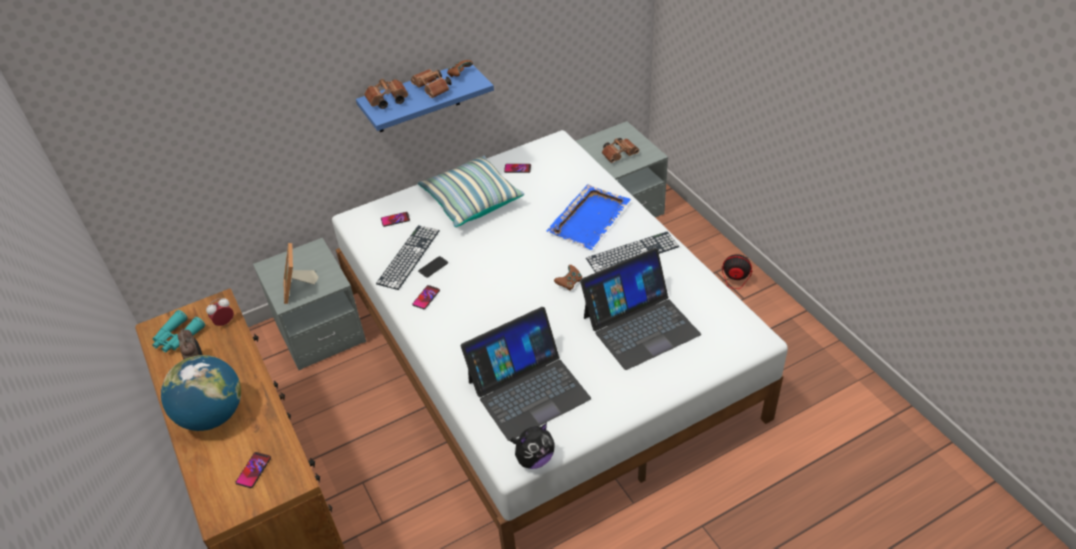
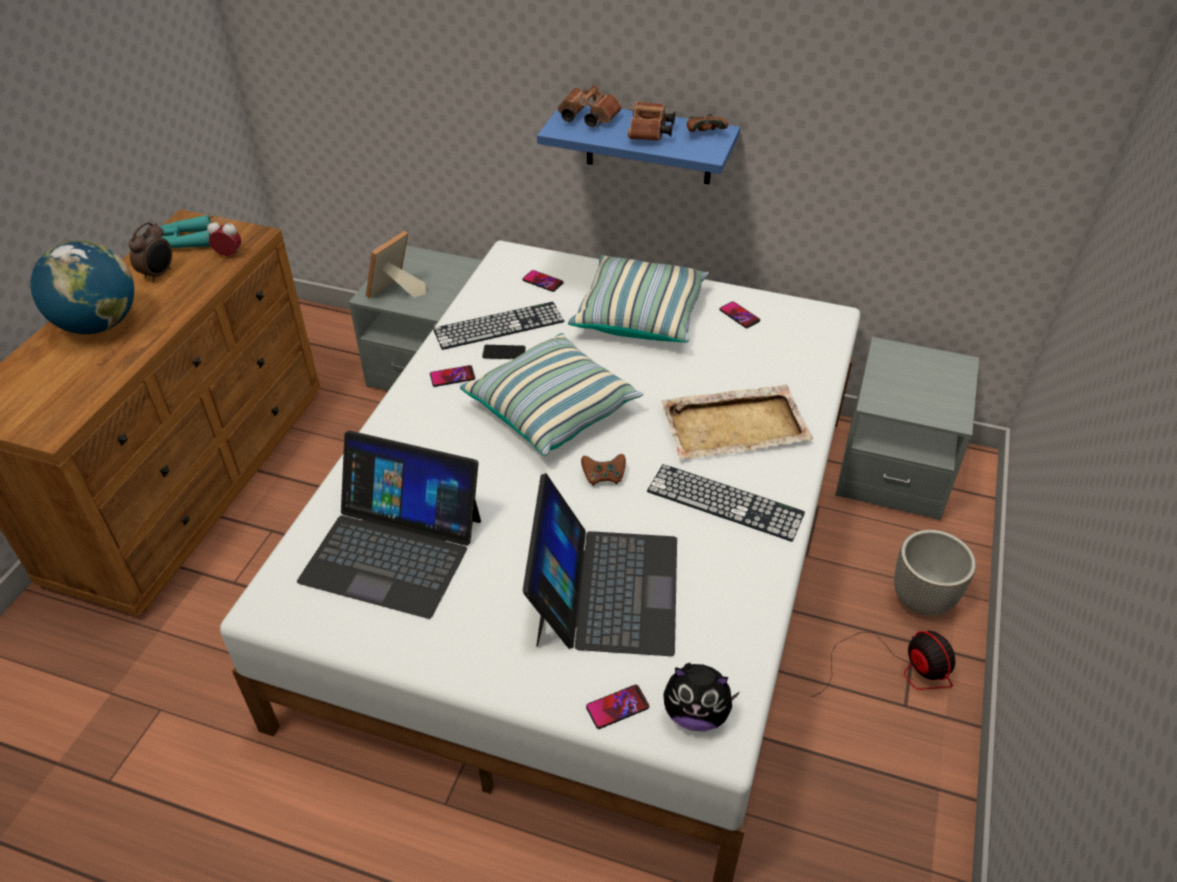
camera: 45 degrees right, 0 degrees up
phone [236,452,271,488] -> phone moved to [586,685,649,729]
plush toy [510,423,555,469] -> plush toy moved to [663,663,739,731]
blue tray [547,184,631,250] -> beige tray [661,385,813,460]
laptop [580,248,701,370] -> laptop turned 105 degrees counterclockwise [523,473,677,656]
brown binoculars [602,138,639,163] -> none
none -> pillow [460,333,644,456]
none -> planter [894,530,976,616]

